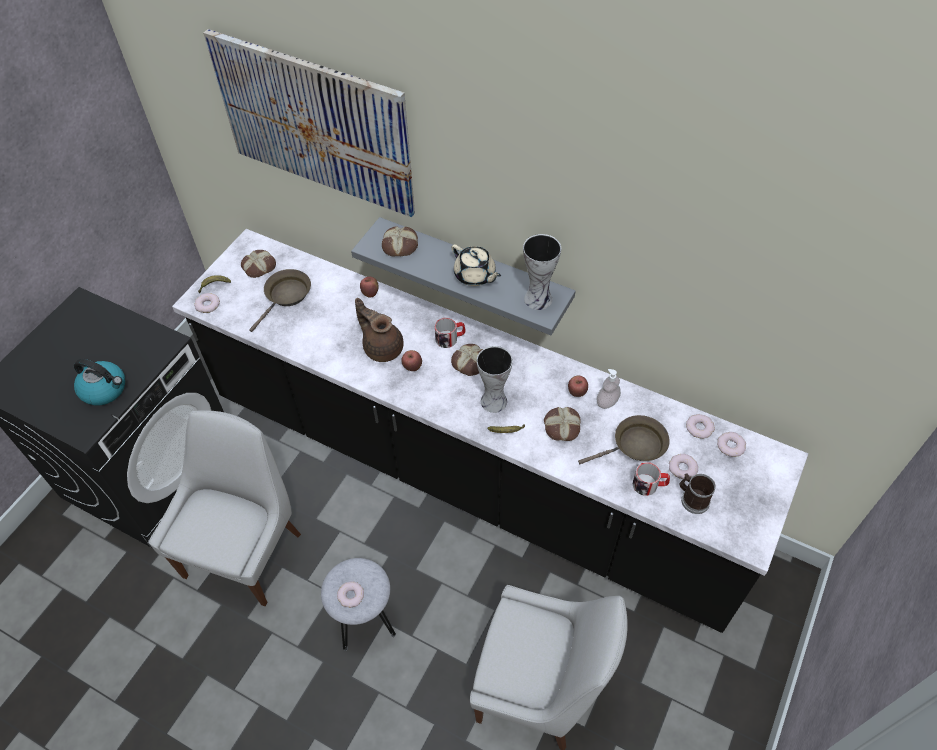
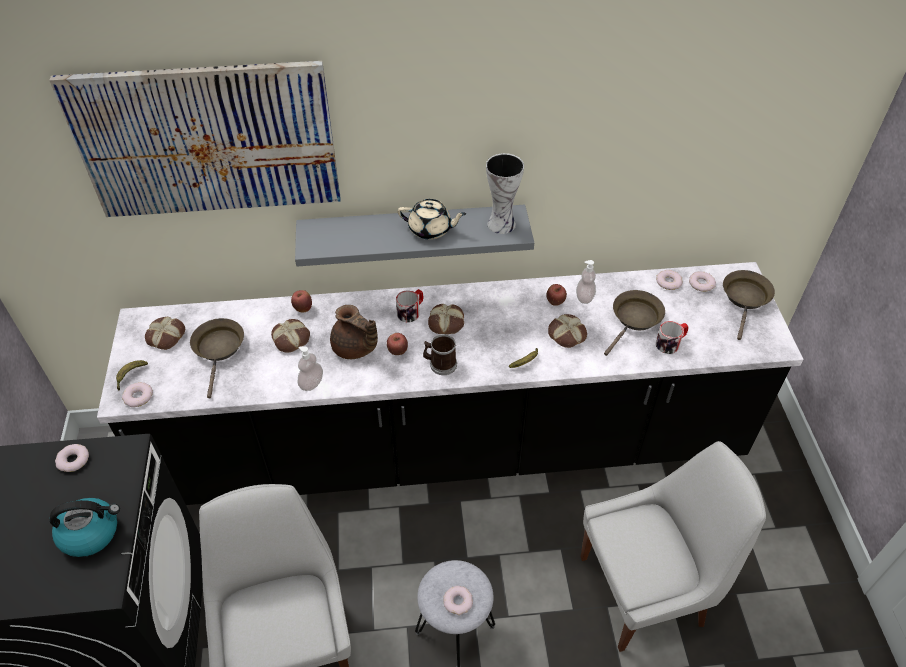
camera: 35 degrees left, 5 degrees down
brown teapot [355,298,404,362] -> brown teapot turned 150 degrees counterclockwise [330,305,378,359]
bread [382,226,418,256] -> bread moved to [271,319,310,352]
vase [477,346,513,413] -> none
donut [669,454,698,479] -> donut moved to [55,444,89,472]
mug [679,473,716,514] -> mug moved to [423,334,457,375]
none -> soap dispenser [298,346,323,391]
none -> brown frying pan [723,270,775,340]

